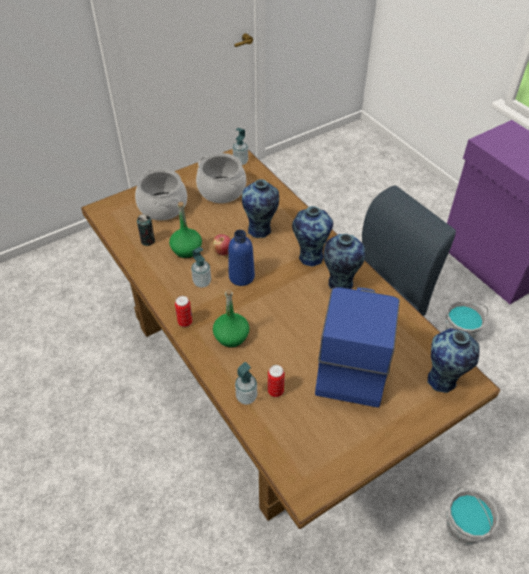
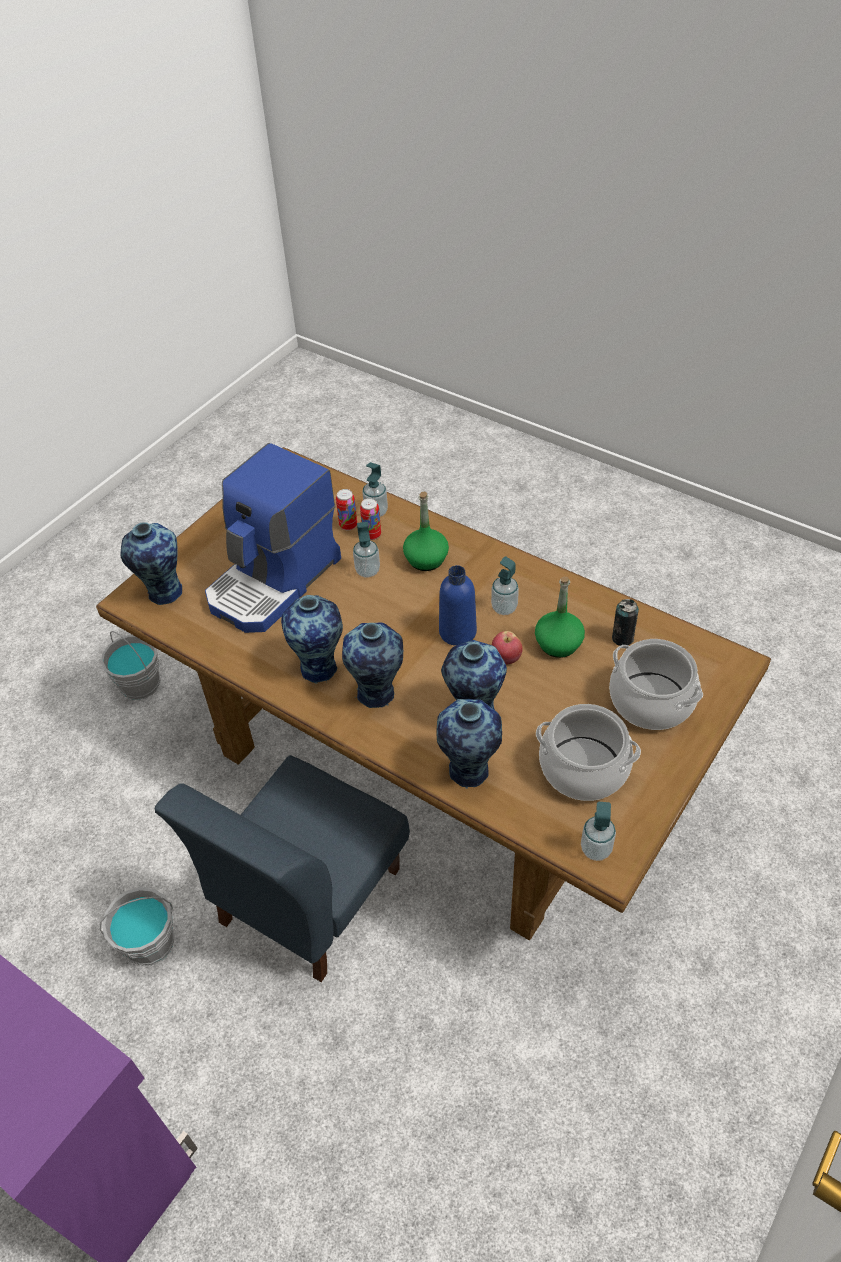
camera: 160 degrees right, 0 degrees up
can [175,296,193,327] -> can moved to [360,498,381,540]
coffee machine [315,287,400,407] -> coffee machine turned 45 degrees clockwise [205,443,341,633]
none -> soap dispenser [353,521,380,577]
none -> vase [437,699,502,789]

